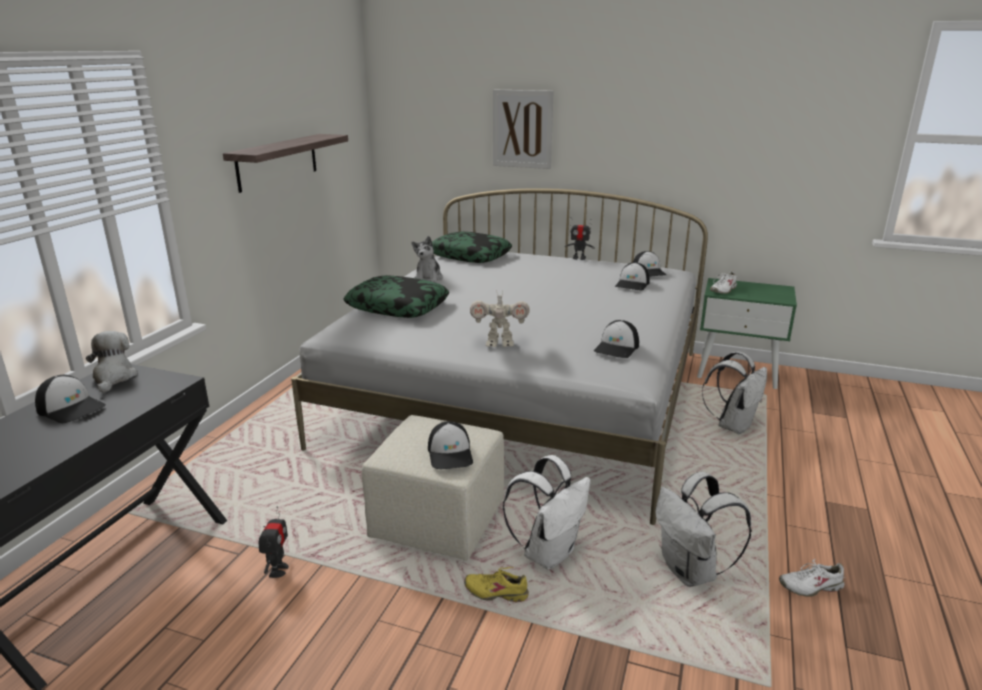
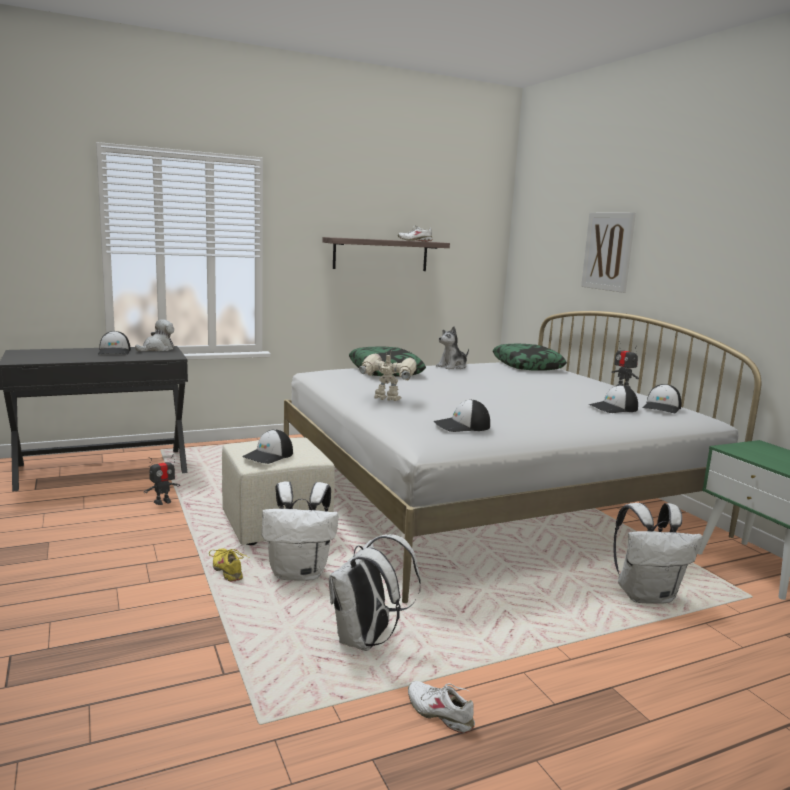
camera: 45 degrees right, 10 degrees down
toy robot [470,290,530,347] -> toy robot turned 150 degrees clockwise [359,353,417,401]
white shoe [710,271,739,294] -> white shoe moved to [398,226,433,241]

